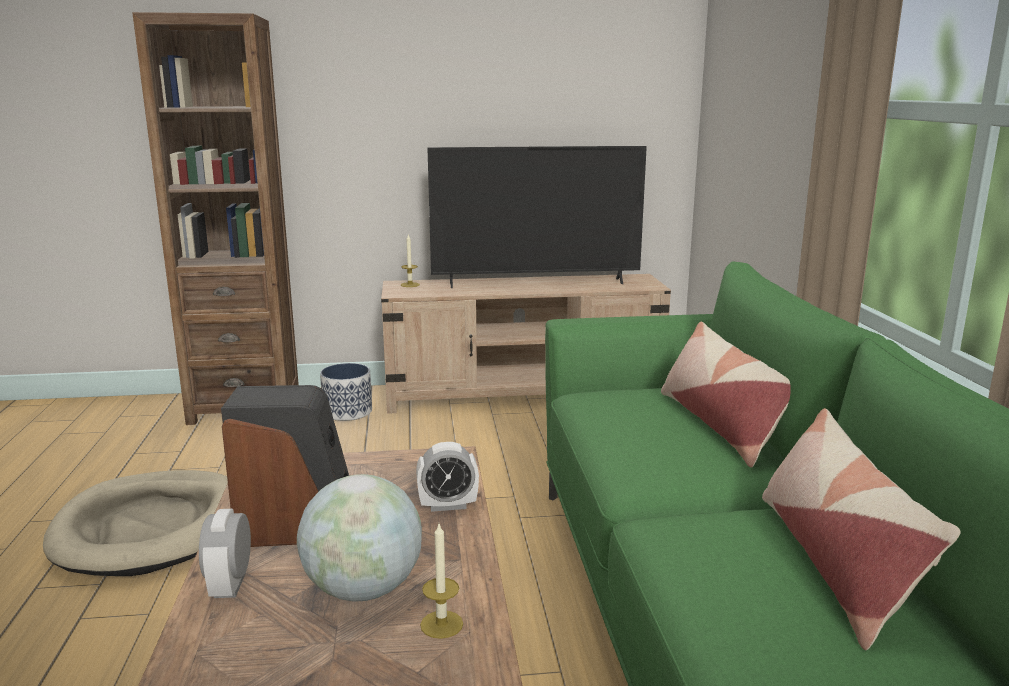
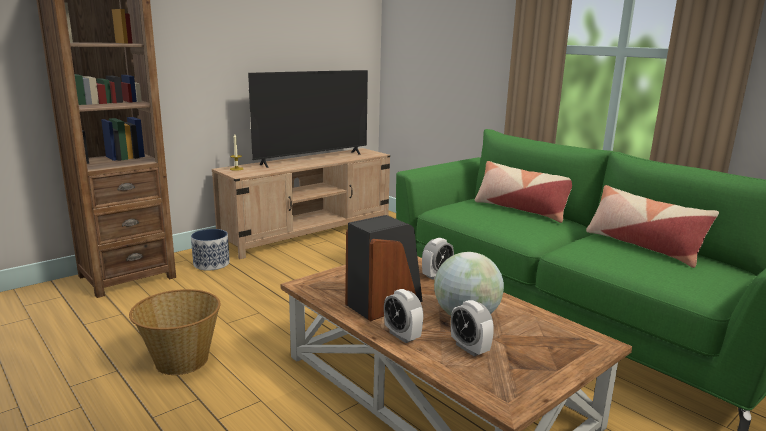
camera: 35 degrees left, 0 degrees up
beige dog bed [43,470,228,576] -> basket [129,289,220,375]
candle [420,524,463,639] -> none
none -> alarm clock [451,300,494,357]

